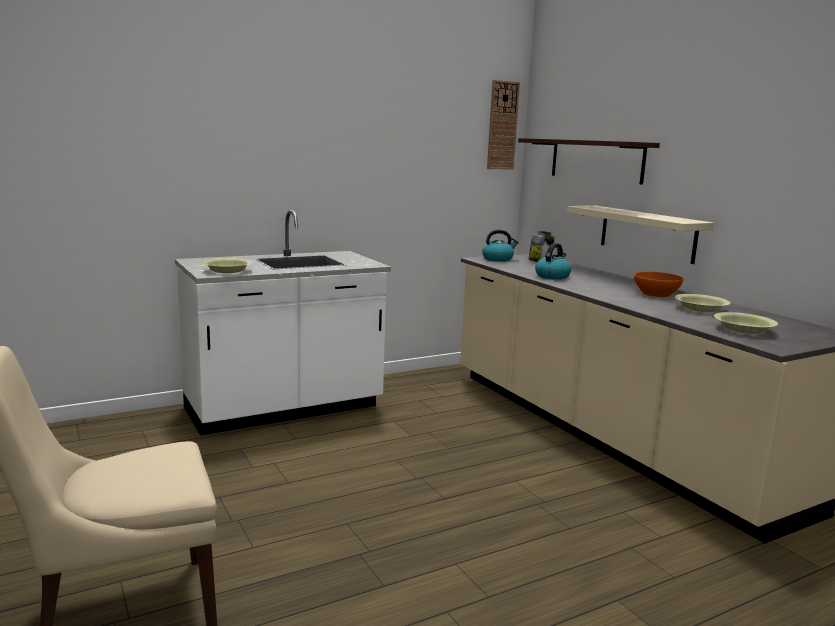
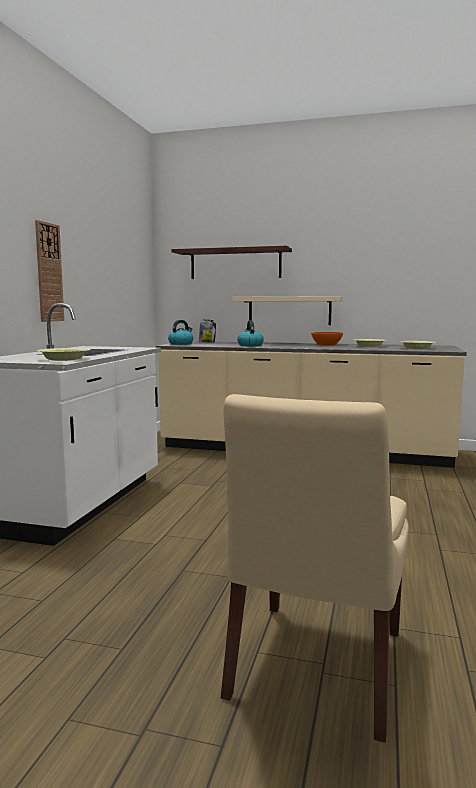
camera: 45 degrees left, 5 degrees down
wall clock [487,80,520,170] -> wall clock moved to [35,220,64,322]

